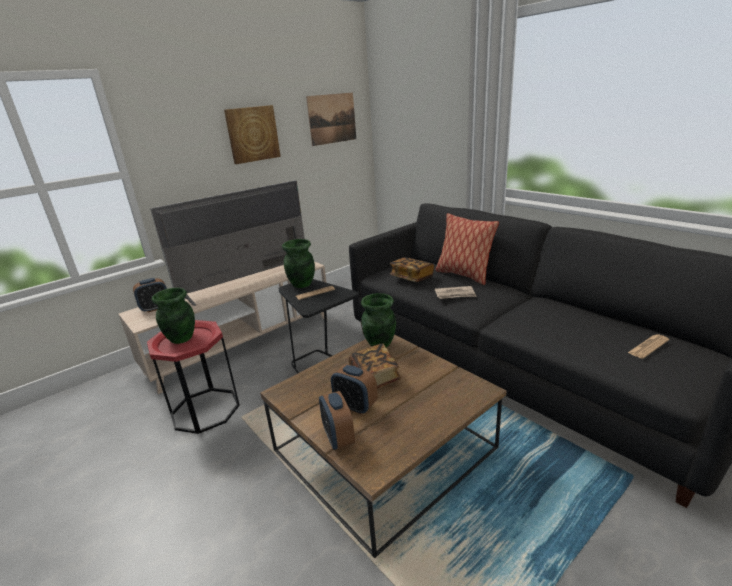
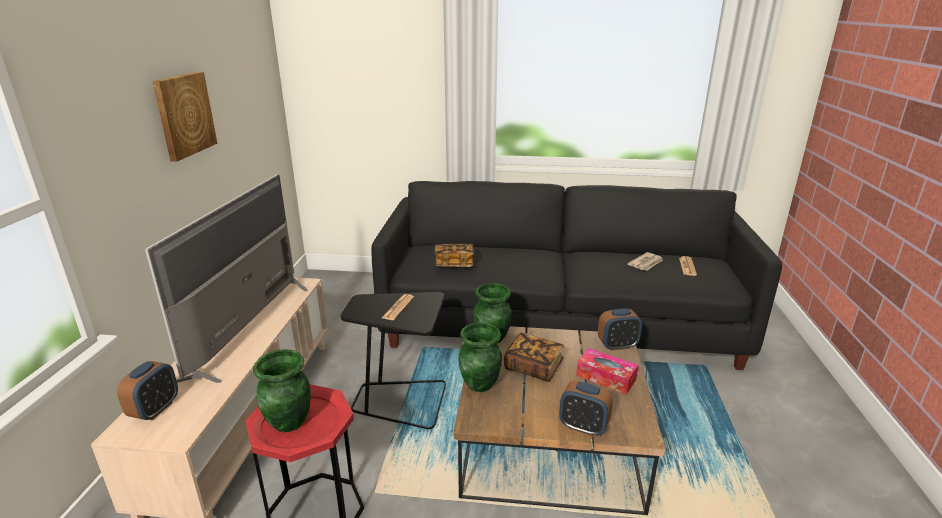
camera: 45 degrees left, 0 degrees up
green vase [282,239,315,288] -> green vase moved to [458,322,502,392]
picture [306,93,356,146] -> none
alarm clock [331,364,378,414] -> alarm clock moved to [598,309,642,351]
newspaper [435,286,477,299] -> newspaper moved to [628,252,663,271]
pillow [436,213,499,285] -> none
none -> tissue box [576,348,638,394]

